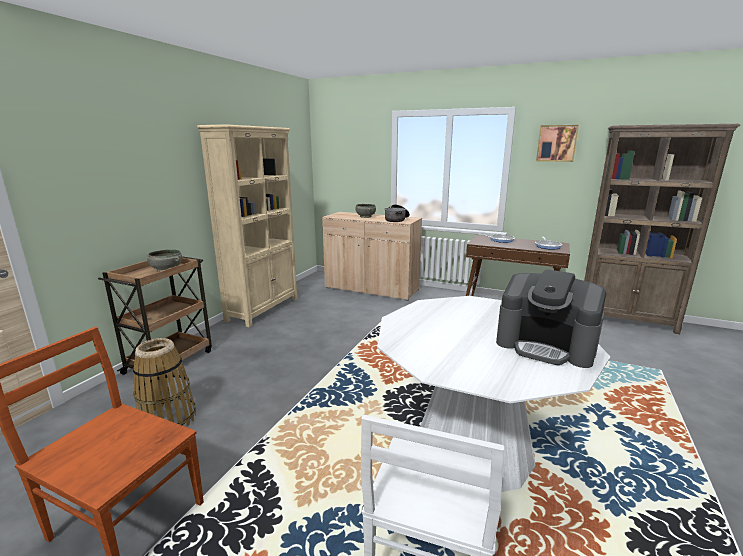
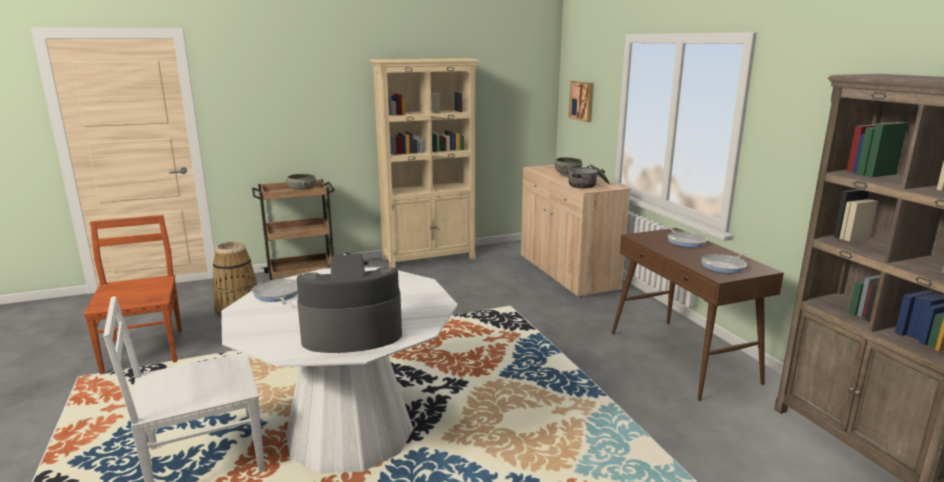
camera: 45 degrees right, 0 degrees up
coffee machine [496,269,607,368] -> coffee machine turned 90 degrees clockwise [297,253,402,353]
picture [536,125,579,162] -> picture moved to [568,81,594,122]
none -> frying pan [252,279,298,304]

